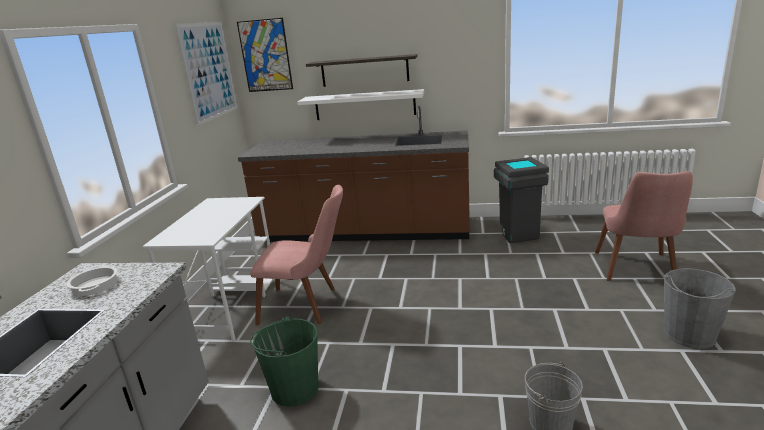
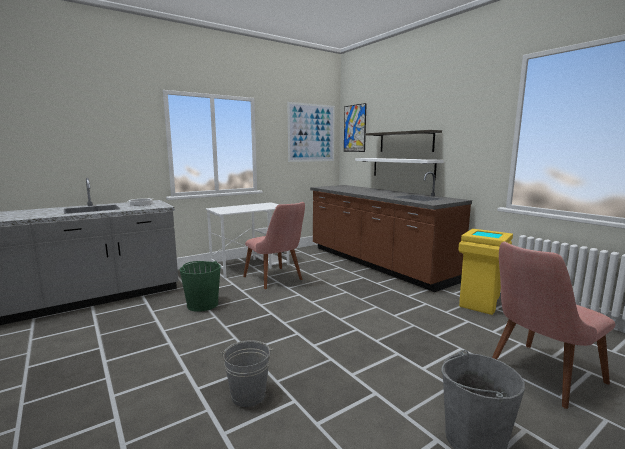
camera: 45 degrees right, 10 degrees down
grey trash can [494,157,549,243] -> yellow trash can [458,229,513,315]

